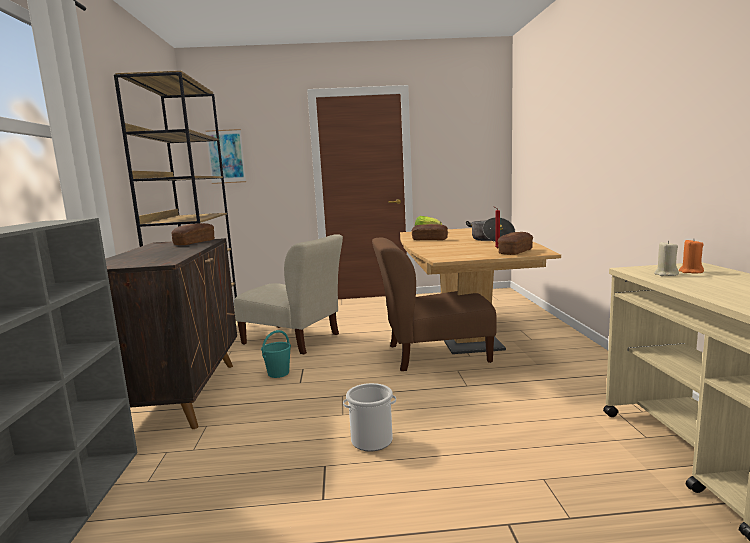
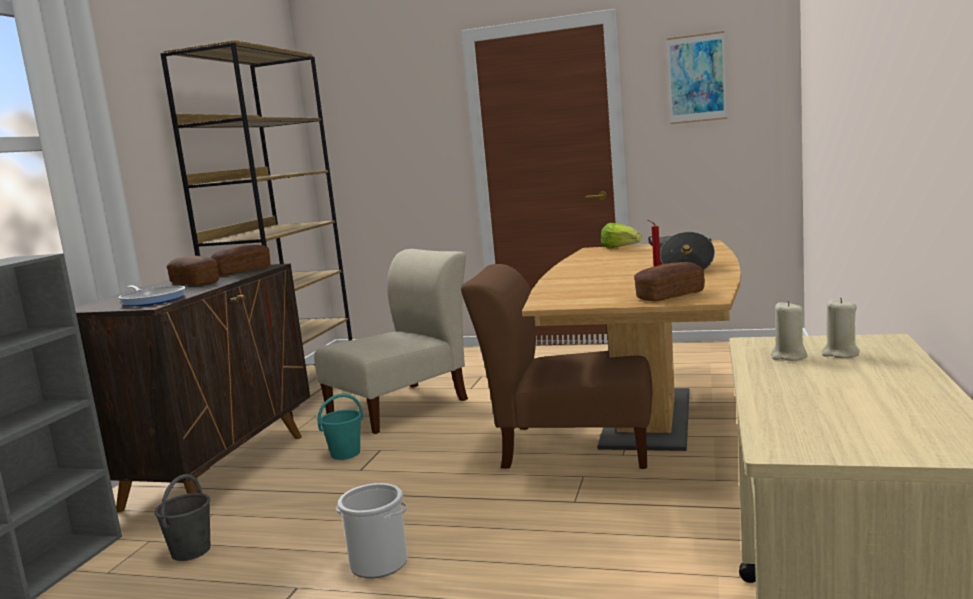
camera: 20 degrees right, 0 degrees up
picture [206,129,246,184] -> picture moved to [667,31,727,124]
beige chair [234,234,343,354] -> beige chair turned 90 degrees counterclockwise [314,249,468,434]
bread [412,224,448,240] -> bread moved to [167,256,219,285]
orange candle [679,240,704,273] -> beige candle [822,298,860,358]
none -> frying pan [119,285,185,306]
none -> grey bucket [155,474,211,561]

